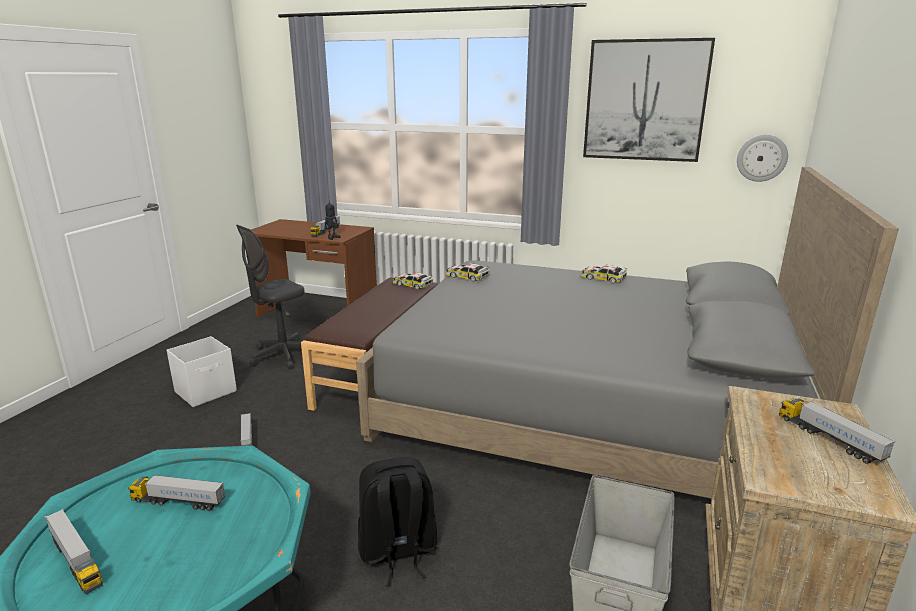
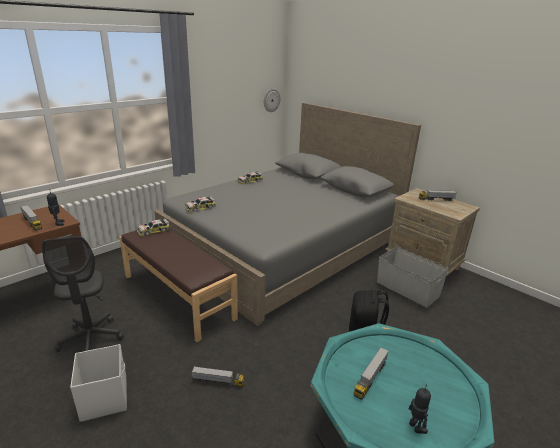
camera: 65 degrees left, 5 degrees up
toy truck [45,509,103,594] -> toy robot [408,384,431,434]
picture [583,38,715,162] -> none

